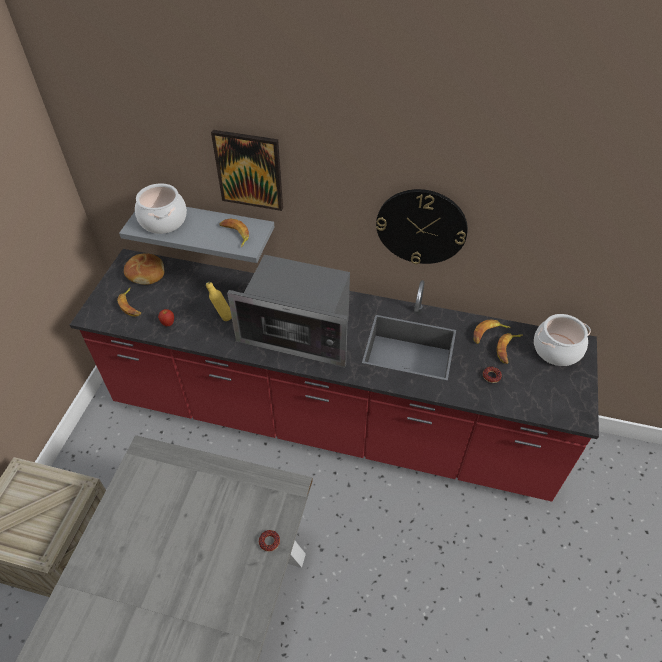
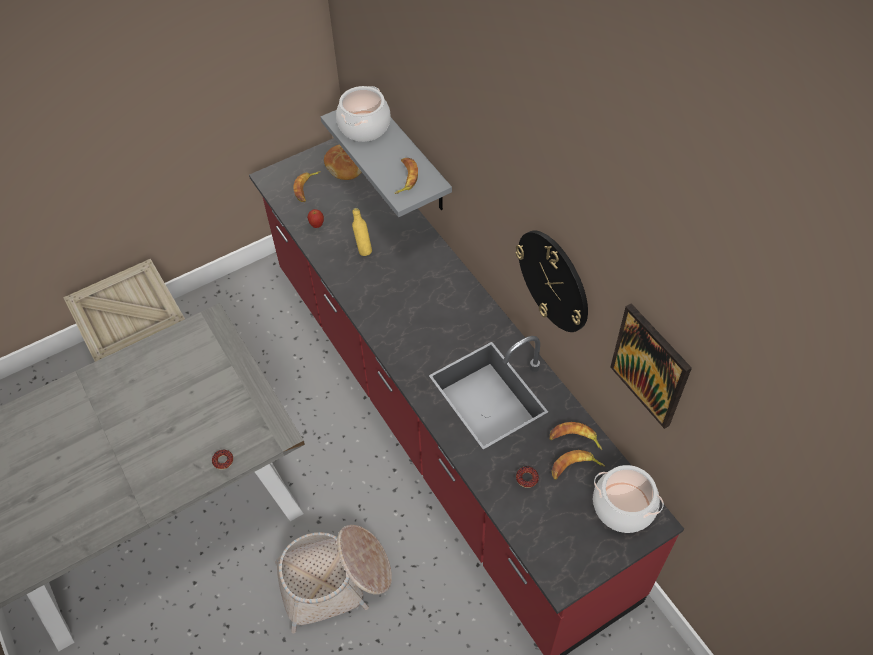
camera: 45 degrees right, 5 degrees up
picture [211,130,283,211] -> picture moved to [610,303,692,429]
microwave [227,255,350,367] -> none
none -> basket [275,525,392,634]

